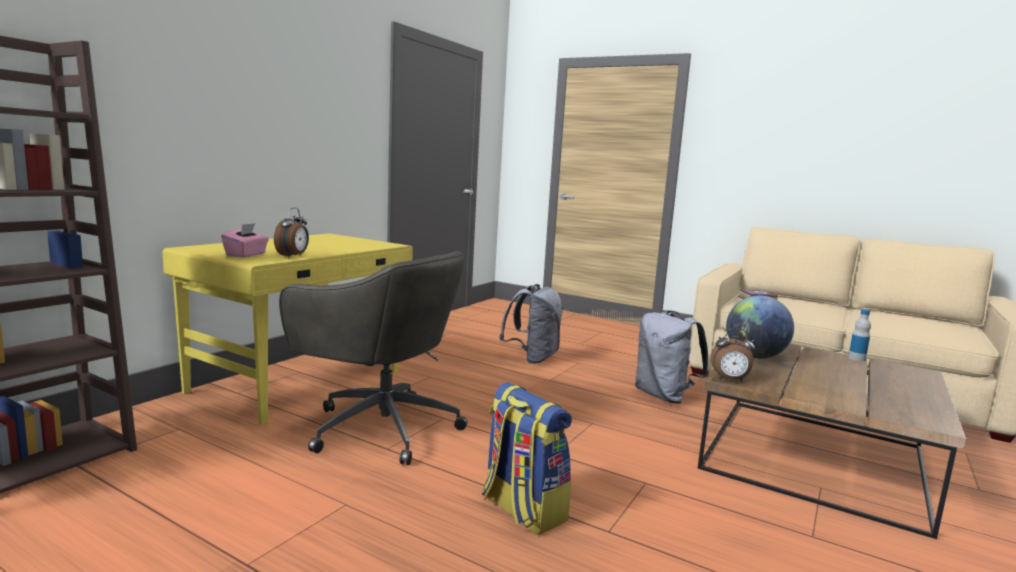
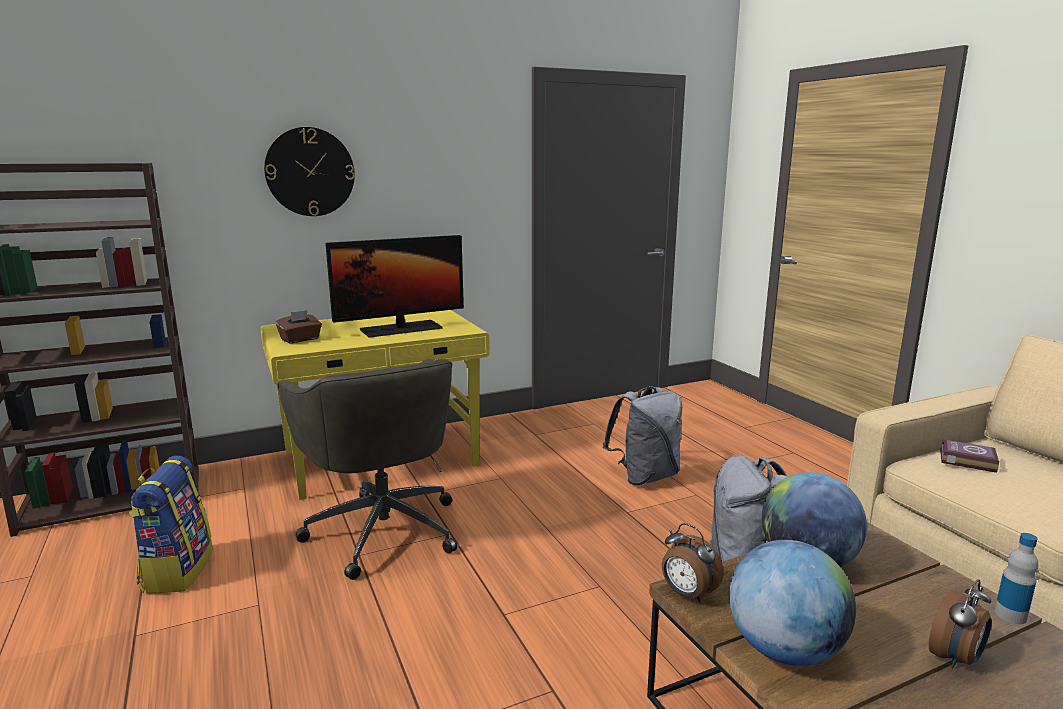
camera: 35 degrees right, 5 degrees up
pink tissue box [221,223,269,258] -> brown tissue box [275,310,322,344]
alarm clock [274,208,309,258] -> alarm clock moved to [929,579,992,669]
backpack [482,382,572,535] -> backpack moved to [129,456,212,593]
none -> wall clock [264,127,355,216]
none -> monitor [325,235,464,338]
none -> globe [729,540,856,666]

